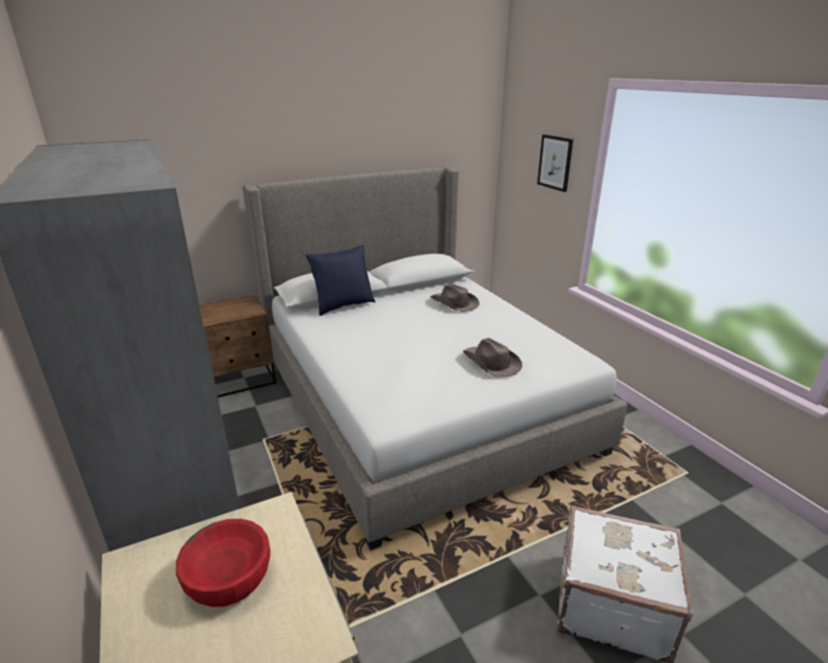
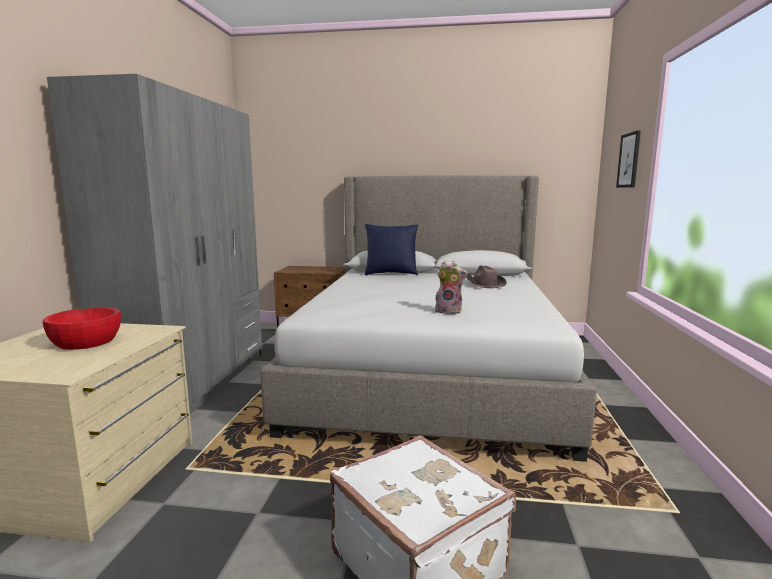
camera: 35 degrees right, 15 degrees down
brown hat [463,338,522,378] -> plush toy [435,260,468,314]

